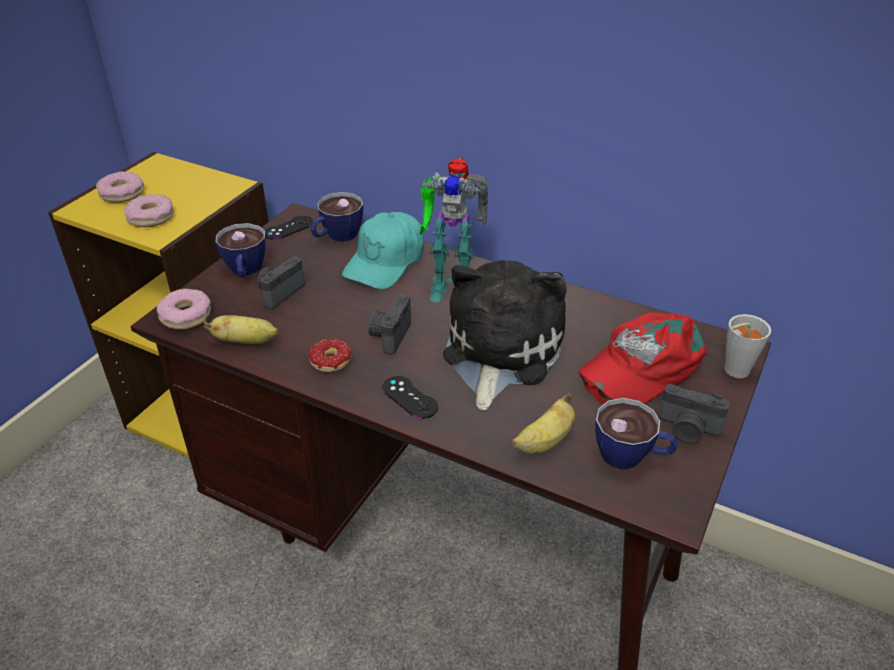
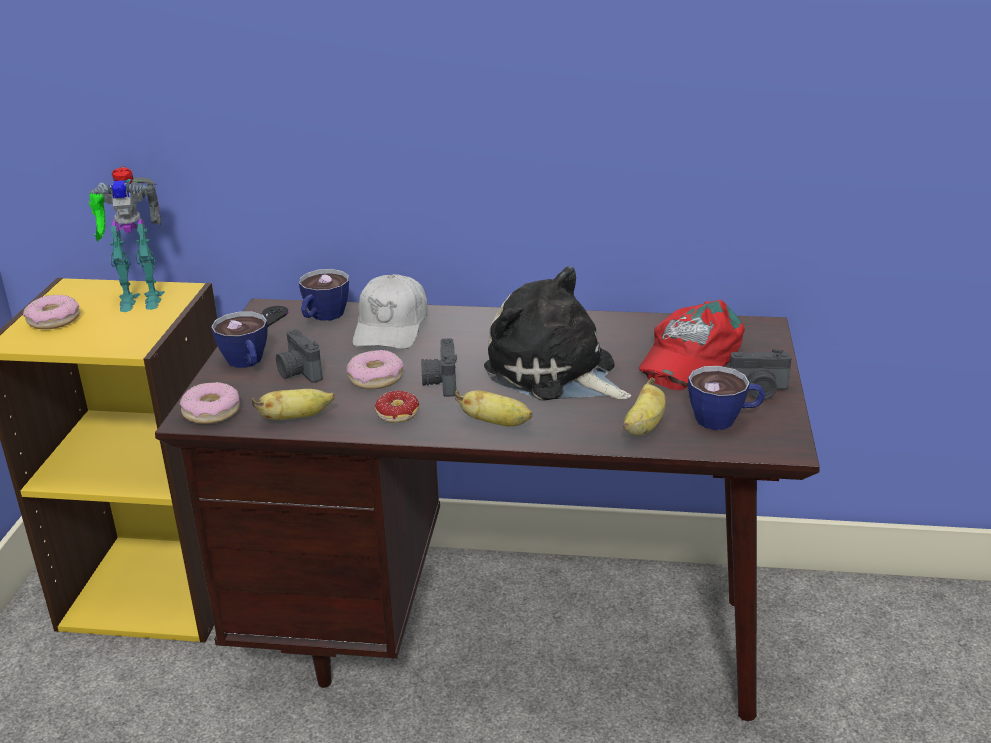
camera: 20 degrees left, 10 degrees down
donut [124,194,174,227] -> donut moved to [347,350,404,389]
camera [257,256,305,309] -> camera turned 45 degrees counterclockwise [276,329,323,383]
turquoise cap [342,212,424,289] -> white cap [353,274,427,349]
black game controller [382,376,438,419] -> banana [455,390,533,426]
toy robot [419,157,490,303] -> toy robot moved to [88,166,165,312]
plush toy [443,260,567,411] -> plush toy turned 45 degrees counterclockwise [484,267,631,401]
grey cup [724,314,771,378] -> none

